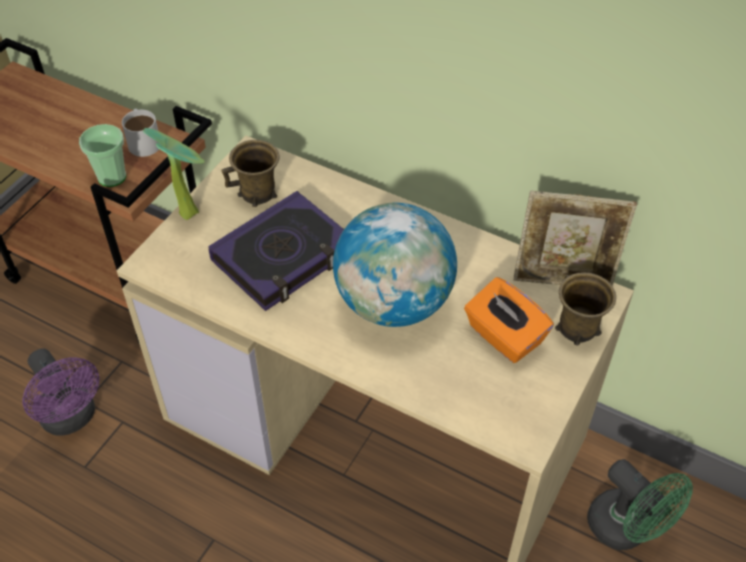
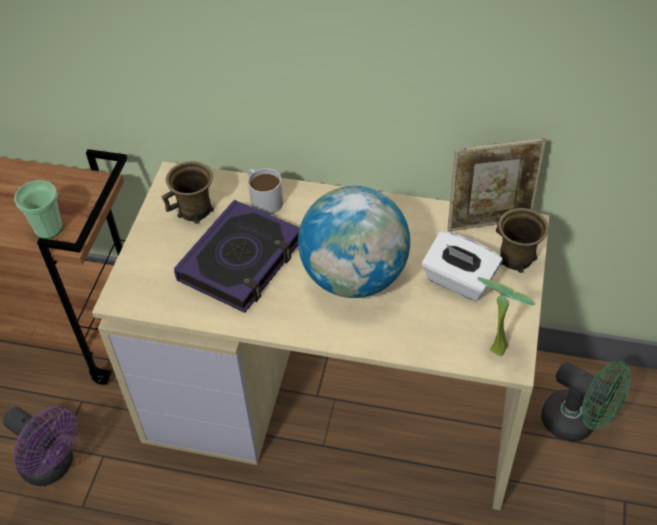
camera: 15 degrees left, 0 degrees up
white mug [122,108,160,157] -> white mug moved to [248,168,283,215]
potted plant [143,128,204,220] -> potted plant moved to [477,277,535,356]
orange tissue box [464,277,554,363] -> white tissue box [421,231,502,301]

